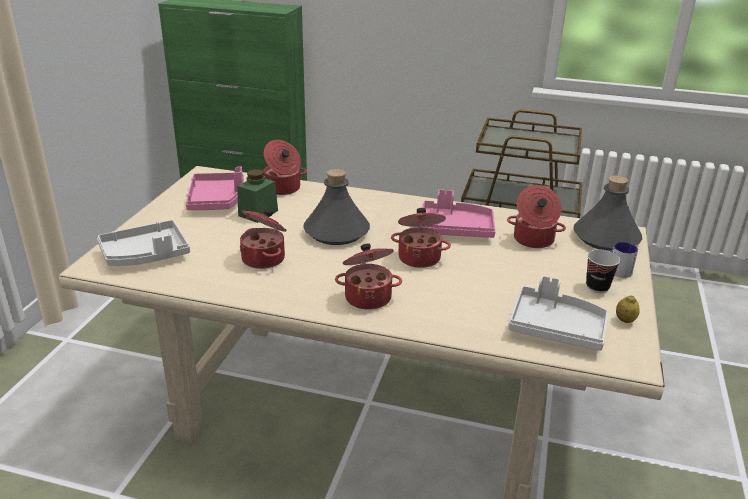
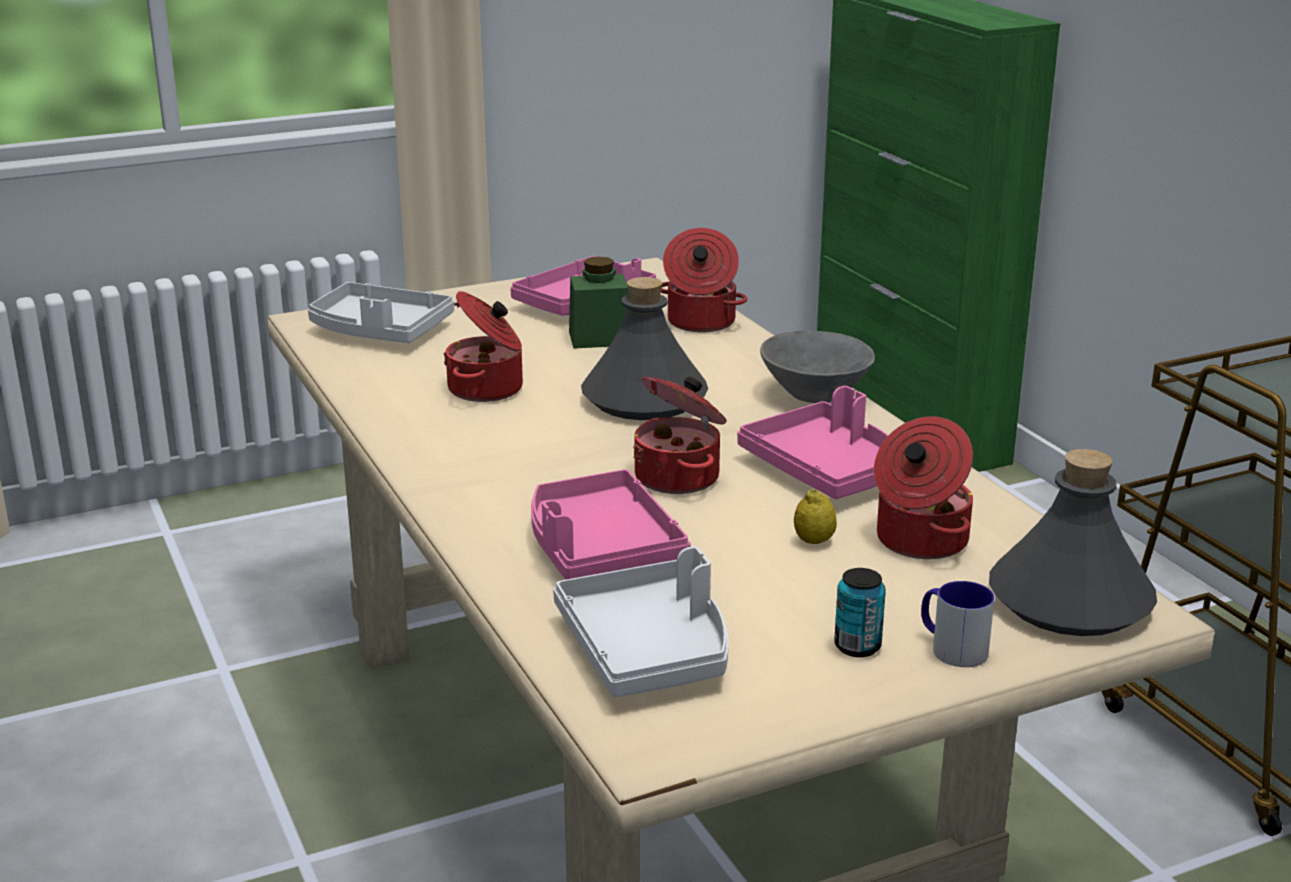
camera: 50 degrees right, 5 degrees down
cooking pot [335,243,402,310] -> none
cup [586,250,620,293] -> can [834,568,886,657]
lemon [616,295,640,323] -> lemon moved to [794,489,837,544]
none -> pink tray [531,469,691,580]
none -> grey bowl [760,331,875,403]

